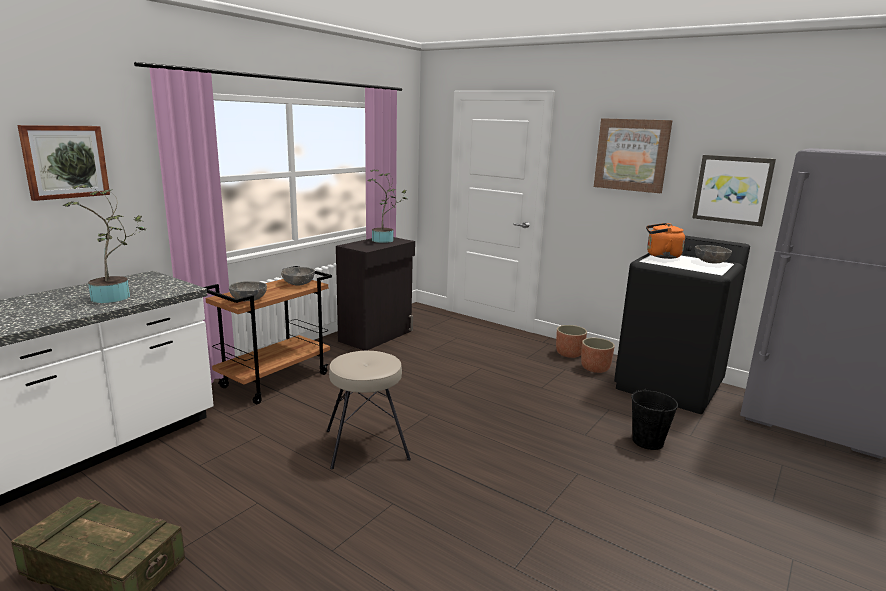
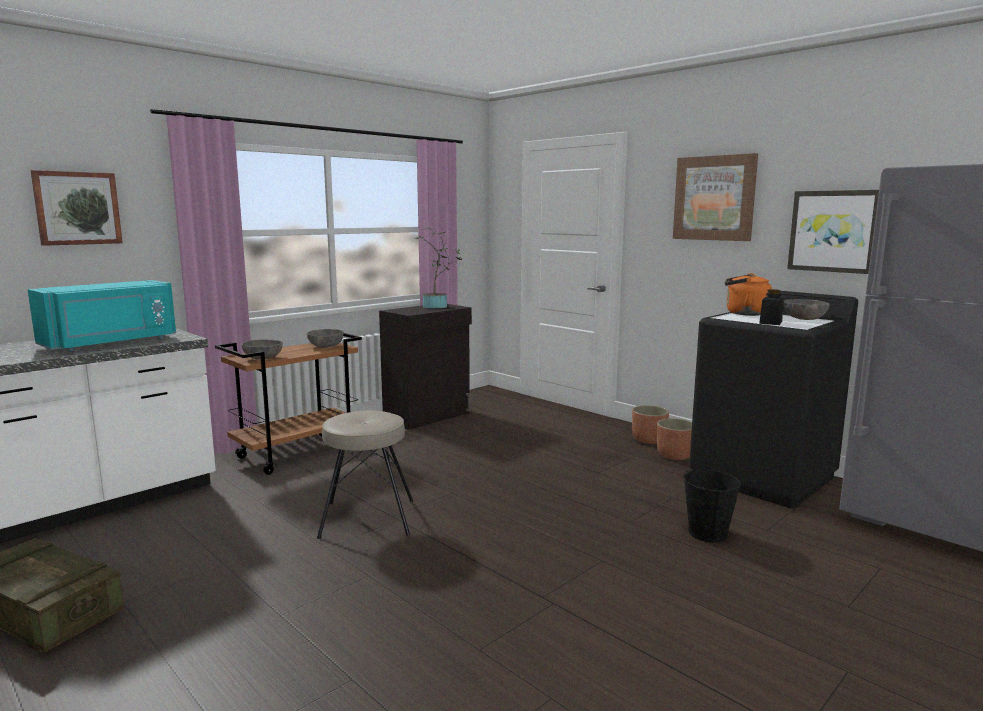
camera: 10 degrees right, 5 degrees down
potted plant [63,185,146,303] -> turquoise microwave [28,280,176,351]
none -> black jar [759,289,784,325]

